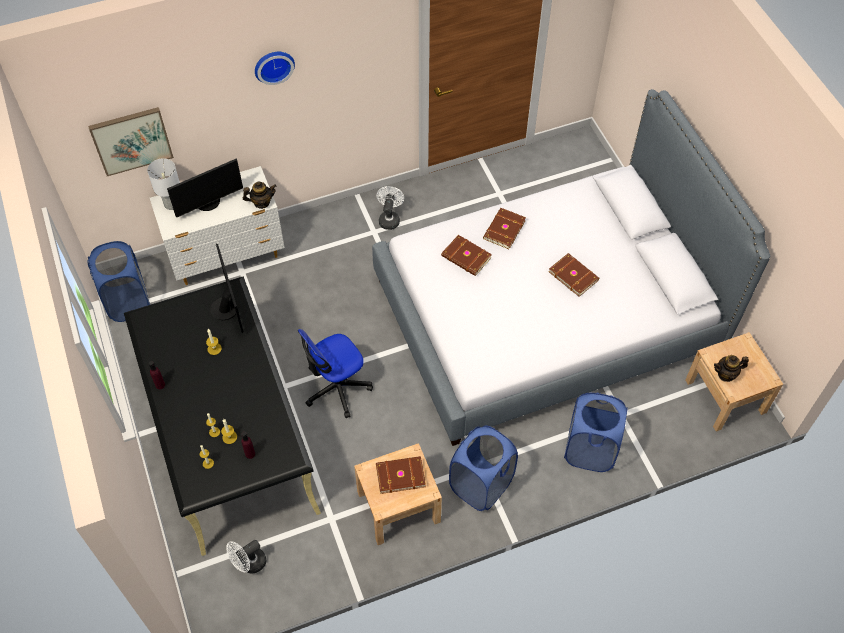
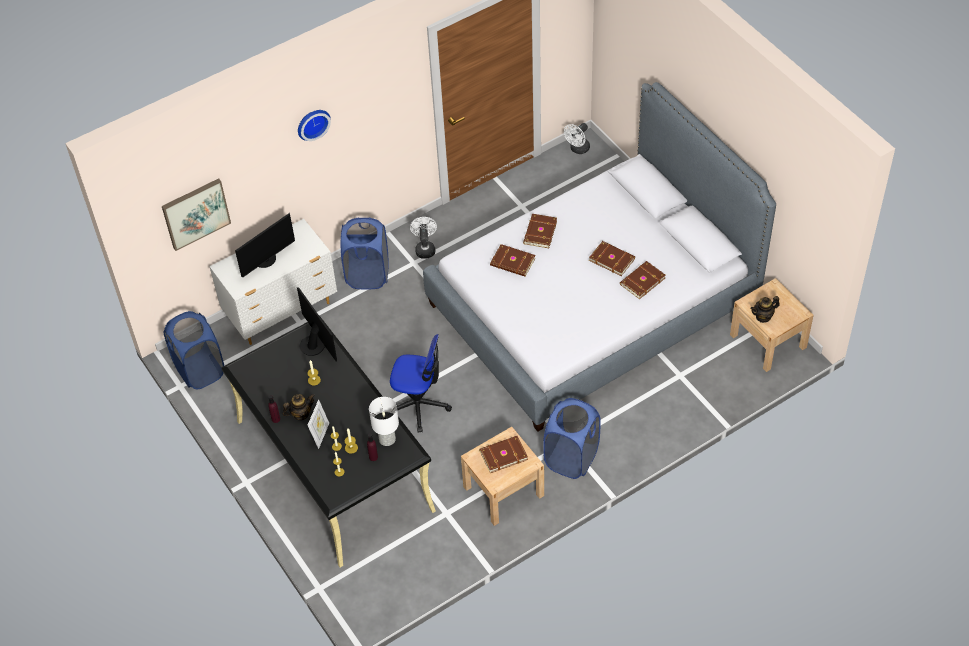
camera: 10 degrees left, 5 degrees down
white table lamp [147,158,180,210] -> white table lamp moved to [369,397,399,446]
white fan [226,540,267,573] -> white fan moved to [564,123,590,154]
teapot [243,181,277,209] -> teapot moved to [283,394,315,420]
office chair [298,329,373,418] -> office chair turned 120 degrees counterclockwise [390,334,452,433]
blue laundry basket [564,393,628,472] -> blue laundry basket moved to [340,218,389,289]
none -> picture frame [308,399,329,449]
none -> brown book [620,261,665,299]

